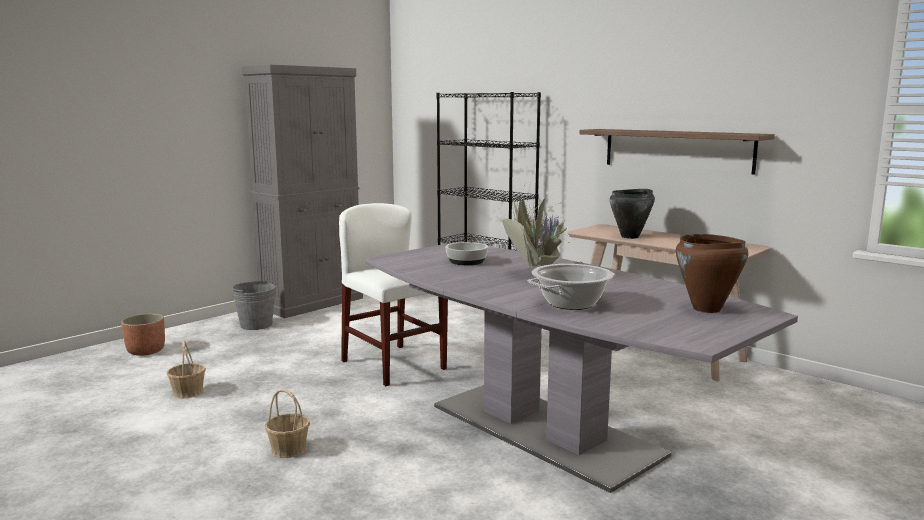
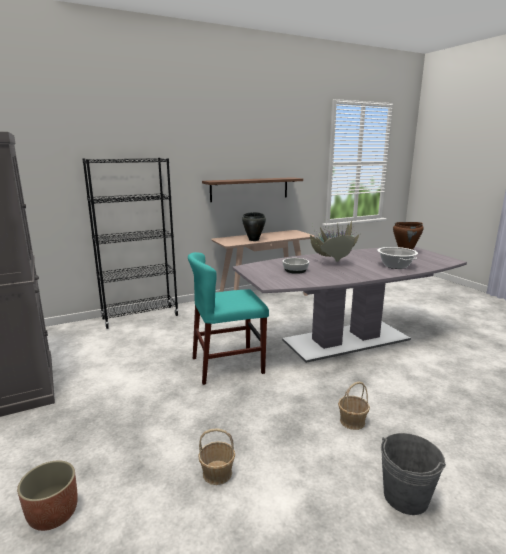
camera: 70 degrees left, 5 degrees up
grey bucket [232,280,276,330] -> grey bucket moved to [381,433,446,515]
white chair [339,203,448,386] -> turquoise chair [188,252,269,385]

